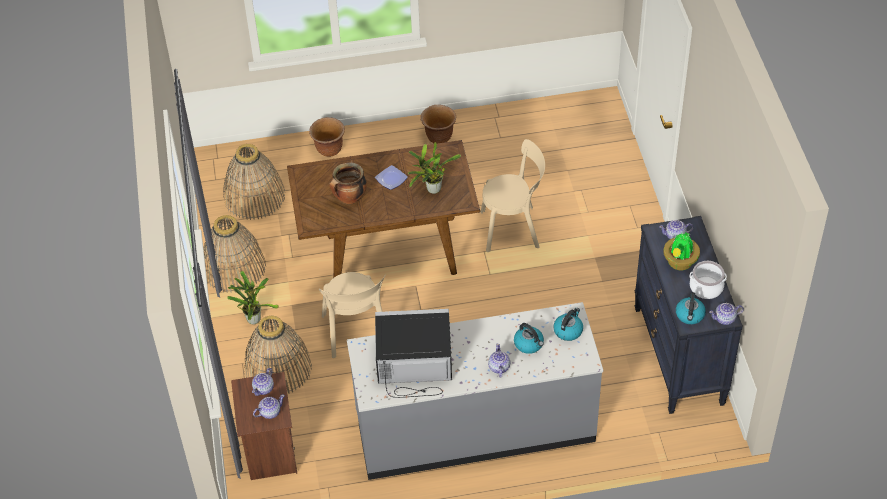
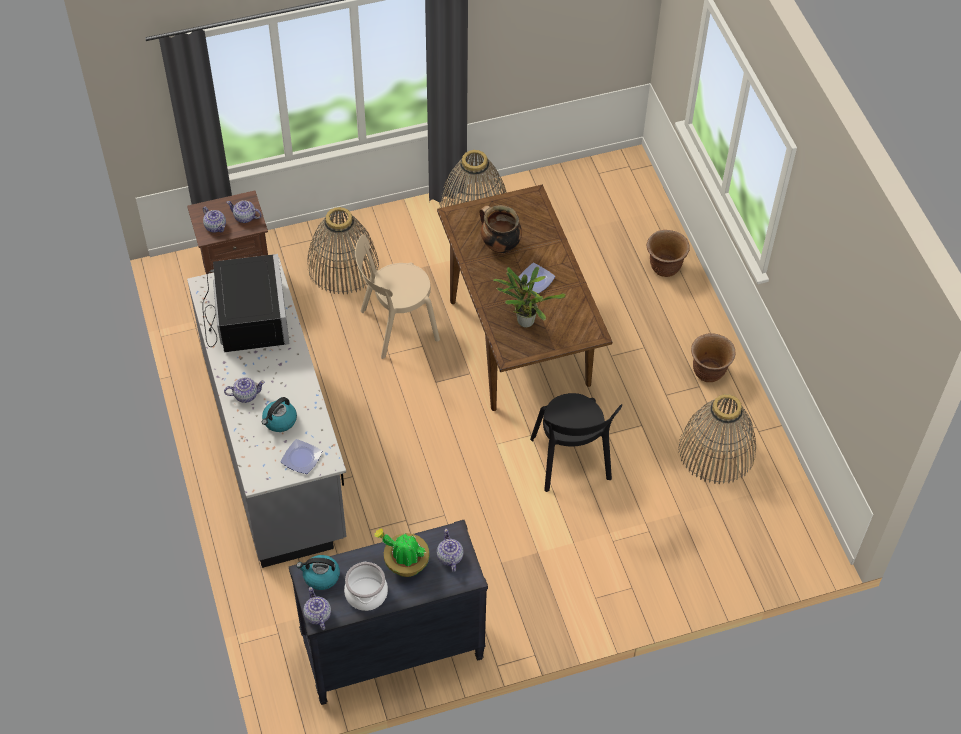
camera: 80 degrees right, 5 degrees up
basket [223,144,285,220] -> basket moved to [678,394,756,484]
potted plant [227,271,279,324] -> none
beige chair [481,139,545,252] -> black chair [530,393,622,492]
kettle [553,308,583,341] -> plate [281,439,322,474]

